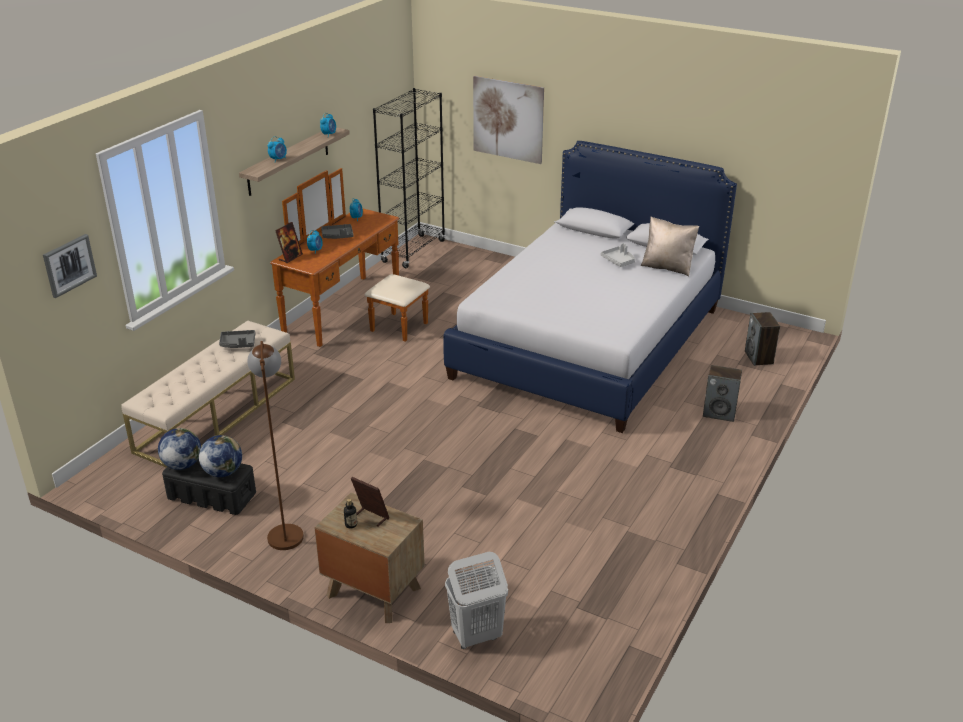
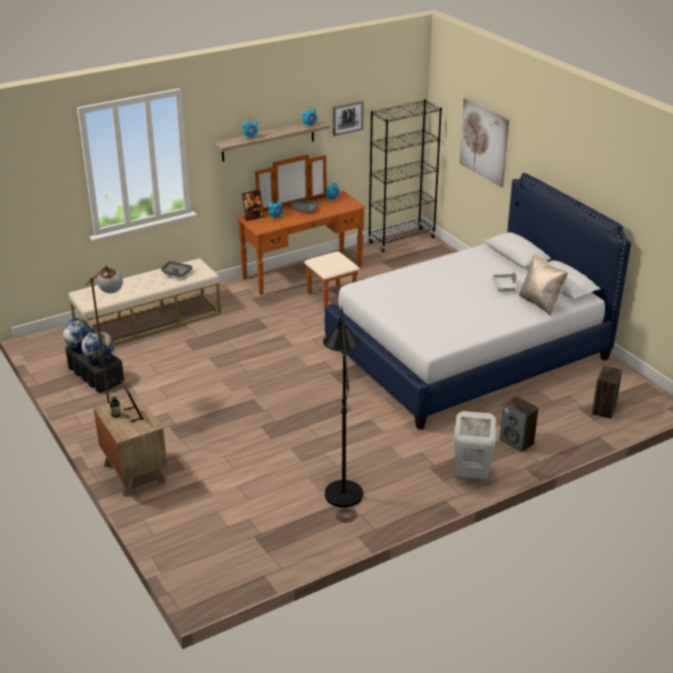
camera: 30 degrees right, 0 degrees up
picture [43,234,97,298] -> picture moved to [333,101,364,136]
white laundry basket [445,552,508,649] -> white laundry basket moved to [454,411,496,481]
none -> black floor lamp [323,306,363,523]

